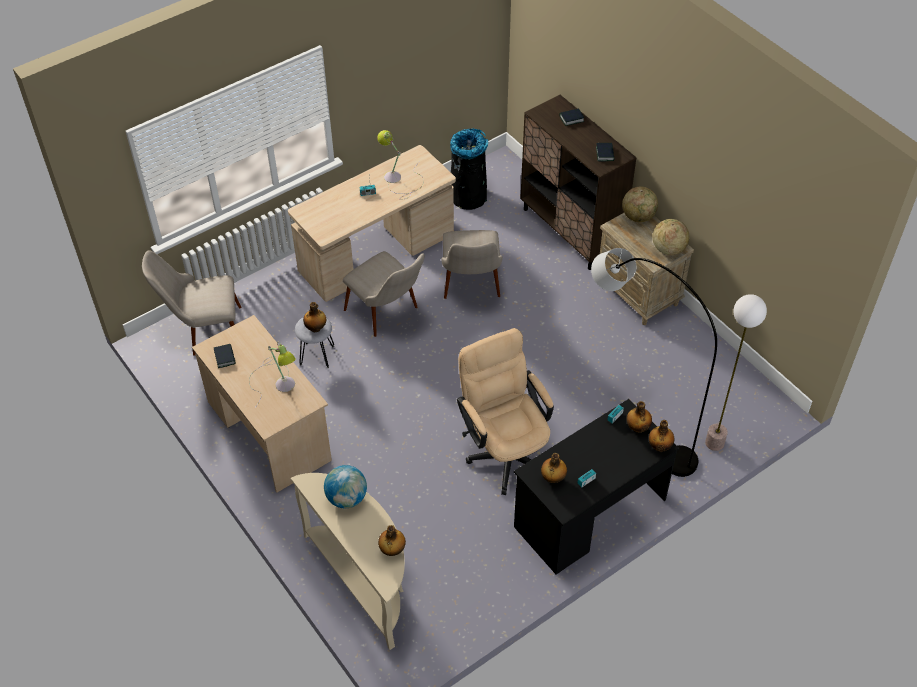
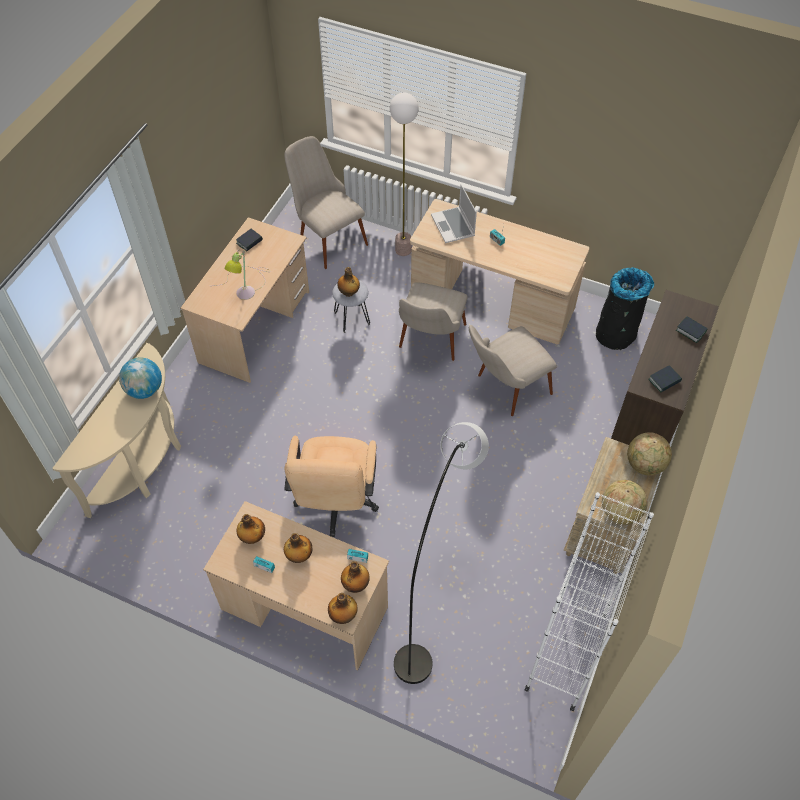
camera: 60 degrees right, 5 degrees up
table lamp [377,130,424,200] -> none
bottle [378,525,406,556] -> bottle moved to [284,533,312,563]
beige office chair [457,328,554,495] -> beige office chair turned 150 degrees clockwise [285,436,379,537]
black desk [514,399,679,574] -> beige desk [203,501,389,670]
floor lamp [705,294,767,451] -> floor lamp moved to [390,93,419,256]
none -> laptop [431,184,477,243]
none -> white bookcase [525,492,654,712]

